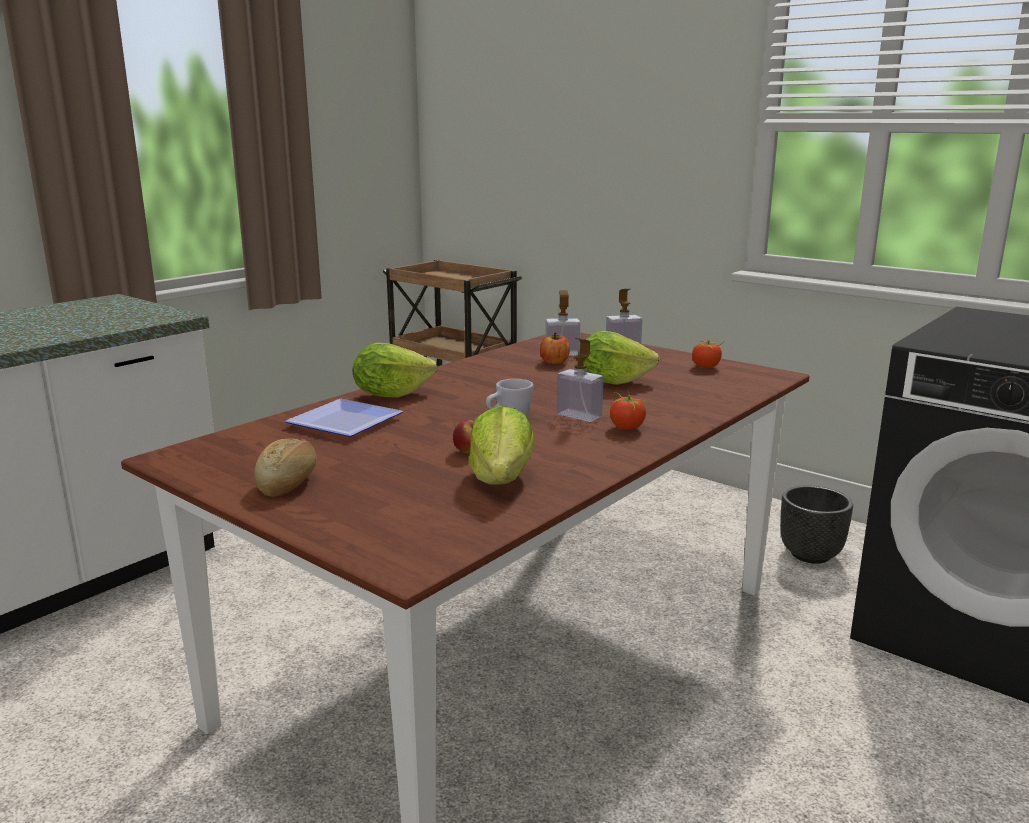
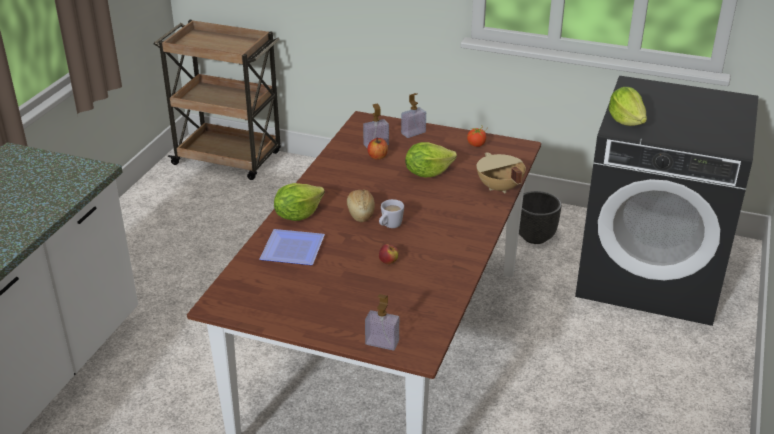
camera: 20 degrees left, 15 degrees up
bread [254,438,317,497] -> bread moved to [347,189,375,222]
lettuce [469,406,535,484] -> lettuce moved to [609,87,647,126]
soap dispenser [557,338,604,422] -> soap dispenser moved to [365,294,399,350]
tomato [610,390,646,430] -> none
none -> beige cooking pot [477,152,526,193]

